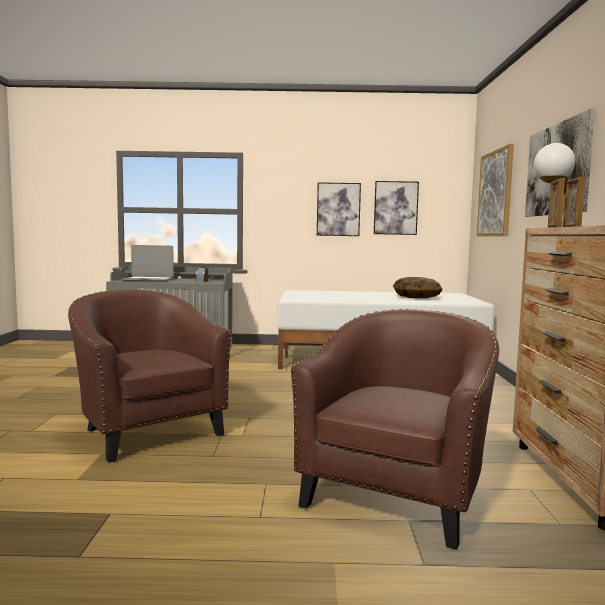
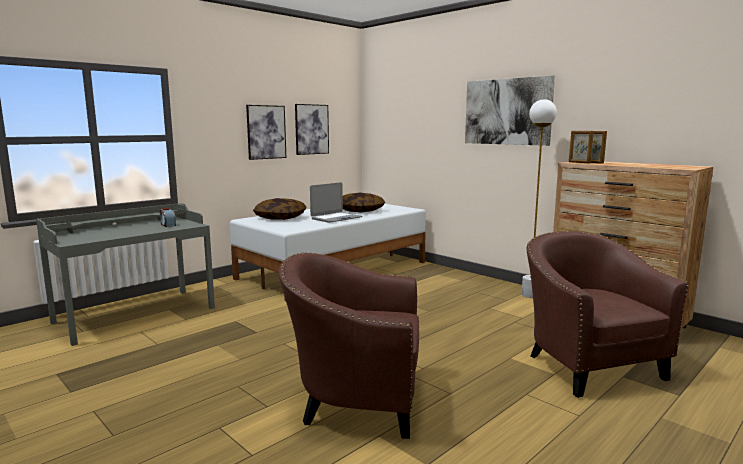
camera: 45 degrees left, 5 degrees up
laptop [122,245,174,282] -> laptop moved to [310,182,363,223]
picture [477,144,514,236] -> none
none -> pillow [253,198,307,220]

